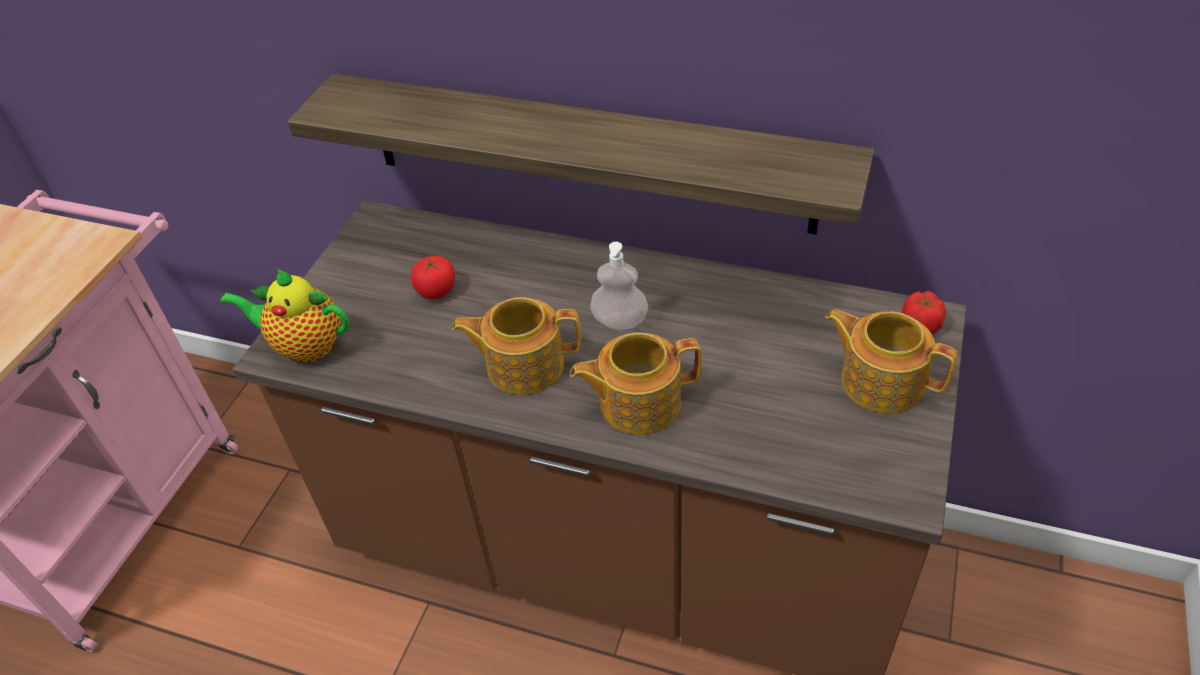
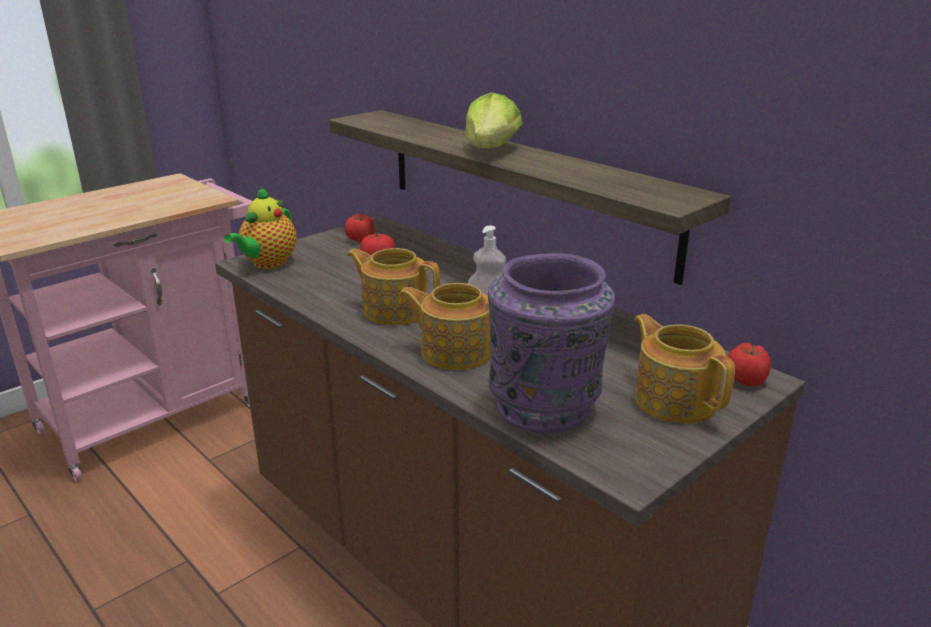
camera: 25 degrees right, 20 degrees down
teapot [220,269,349,362] -> teapot turned 105 degrees counterclockwise [224,187,297,269]
none -> tomato [345,214,375,242]
none -> lettuce [465,92,523,148]
none -> purple vase [488,253,615,433]

